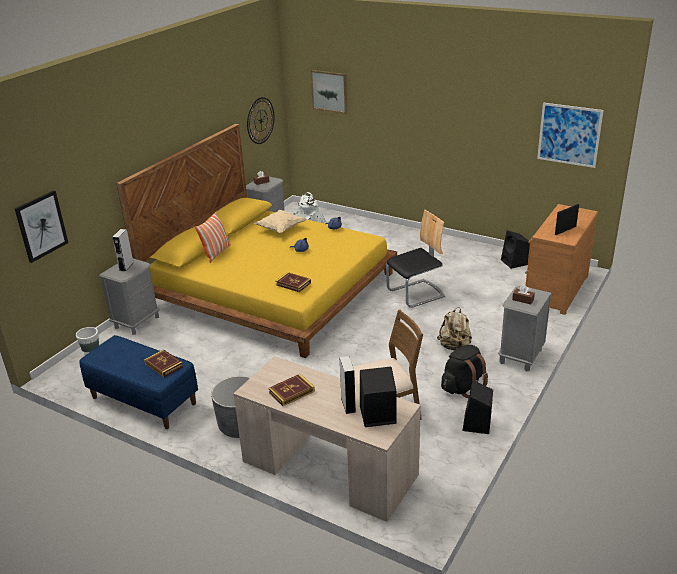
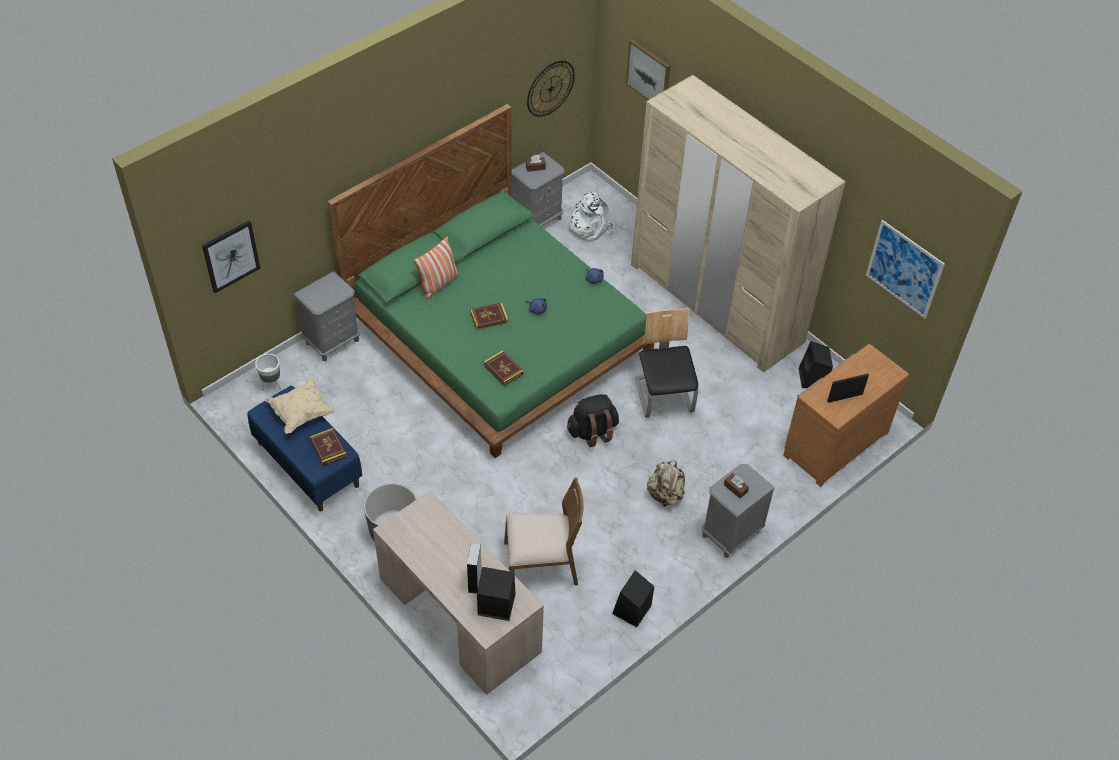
camera: 15 degrees right, 20 degrees up
grey speaker [112,229,134,271] -> none
yellow bed [116,124,397,358] -> green bed [327,104,654,458]
beige pillow [254,210,307,233] -> beige pillow moved to [265,377,336,434]
book [268,374,315,406] -> book moved to [470,303,509,330]
chair [386,210,445,308] -> chair turned 90 degrees counterclockwise [635,308,698,418]
black backpack [441,345,488,398] -> black backpack moved to [567,394,619,447]
none -> beige wardrobe [631,75,846,373]

